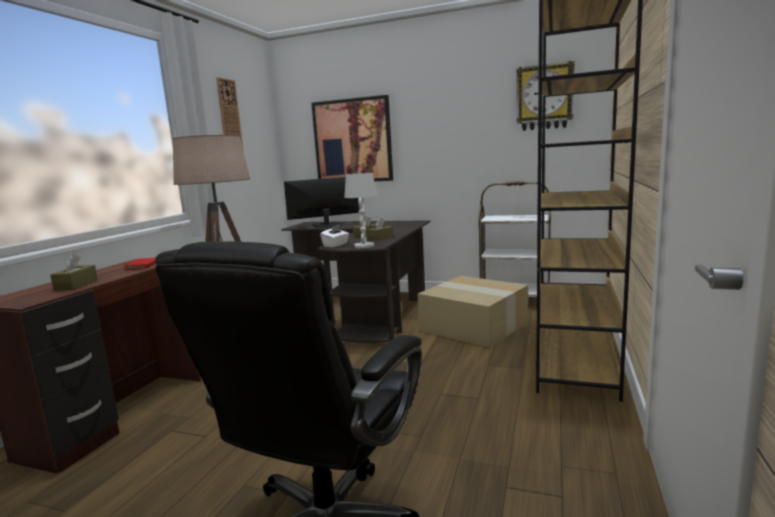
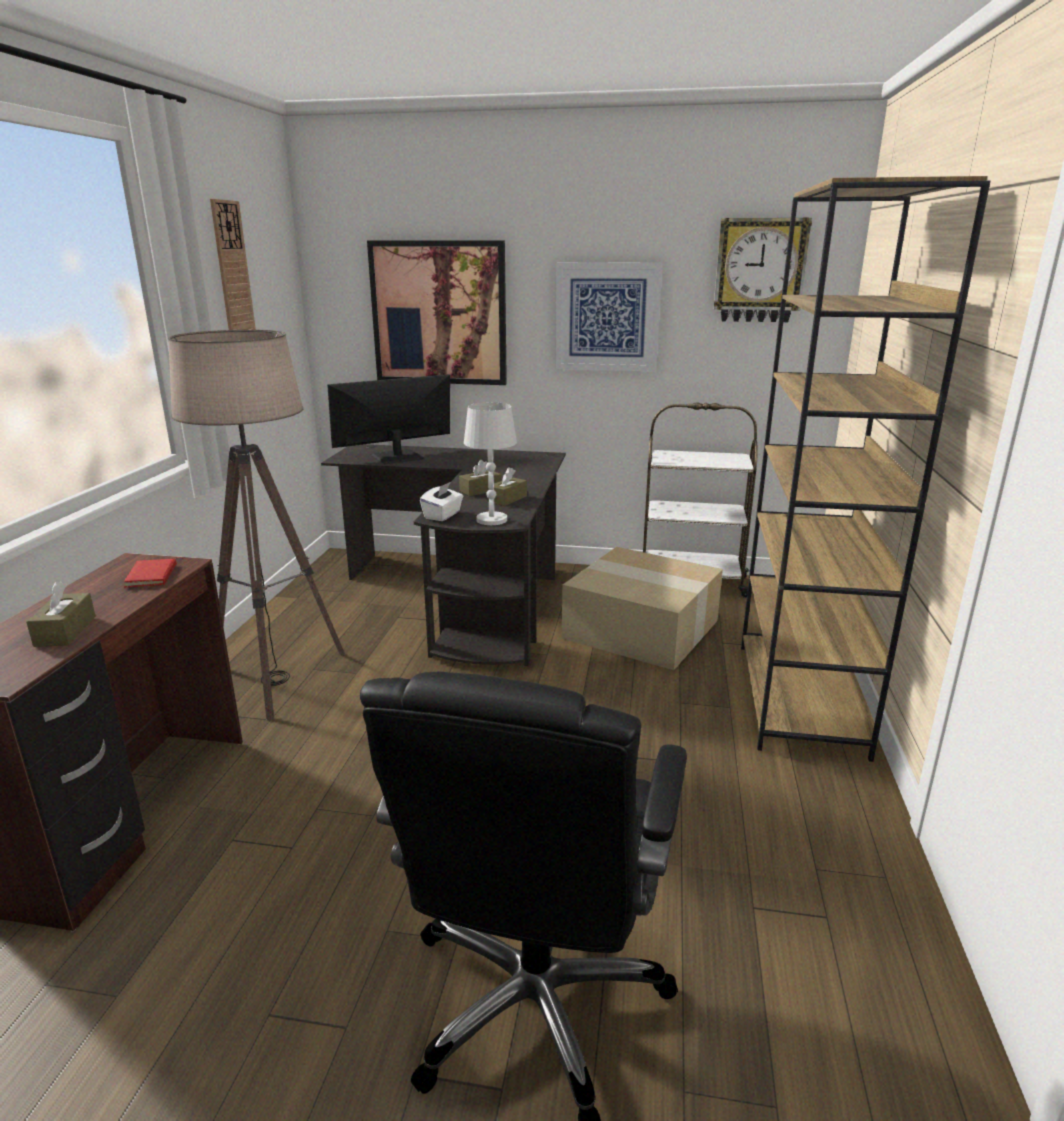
camera: 10 degrees left, 10 degrees up
none -> picture [555,262,663,372]

